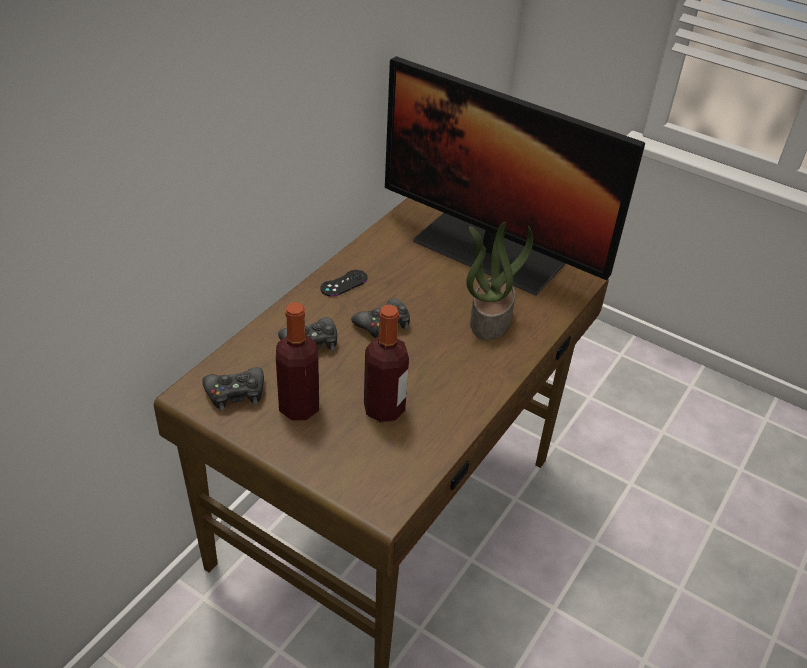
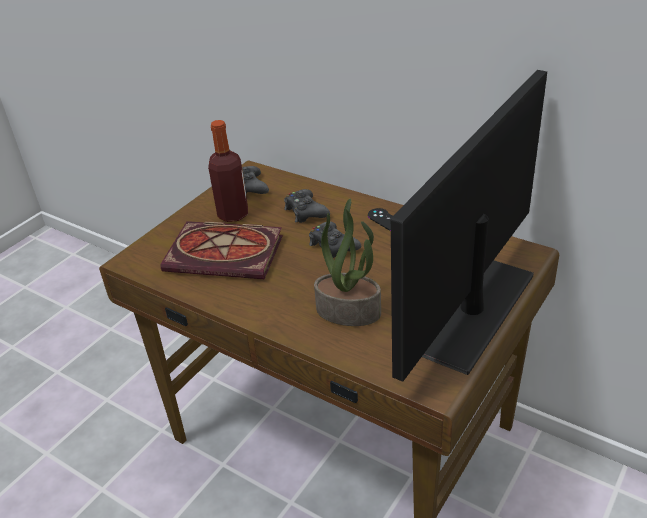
camera: 95 degrees right, 5 degrees down
bottle [364,305,409,423] -> book [161,221,283,279]

